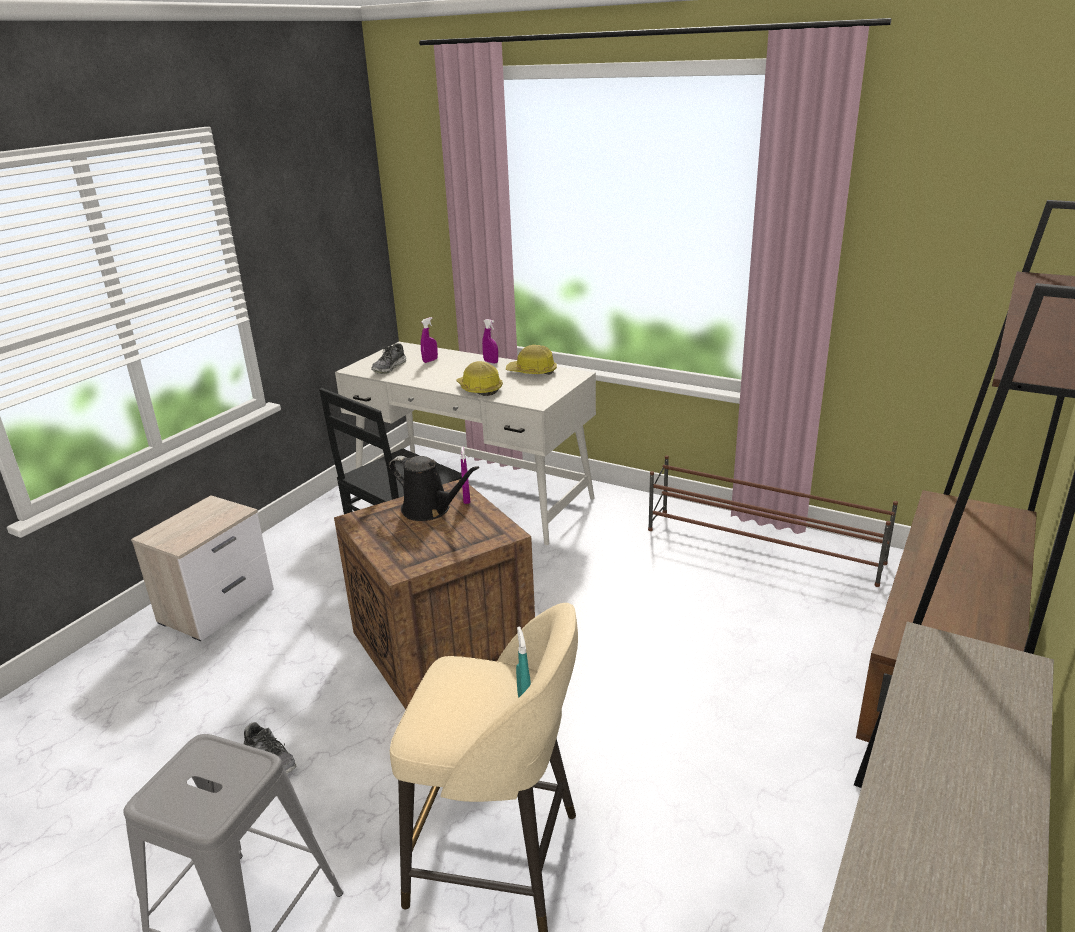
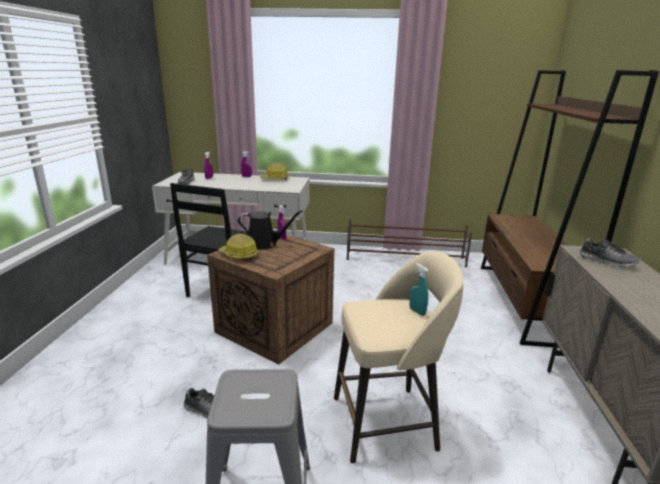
camera: 25 degrees left, 5 degrees down
nightstand [131,495,274,641] -> none
hard hat [456,361,503,396] -> hard hat moved to [218,234,258,261]
none -> shoe [578,238,640,268]

